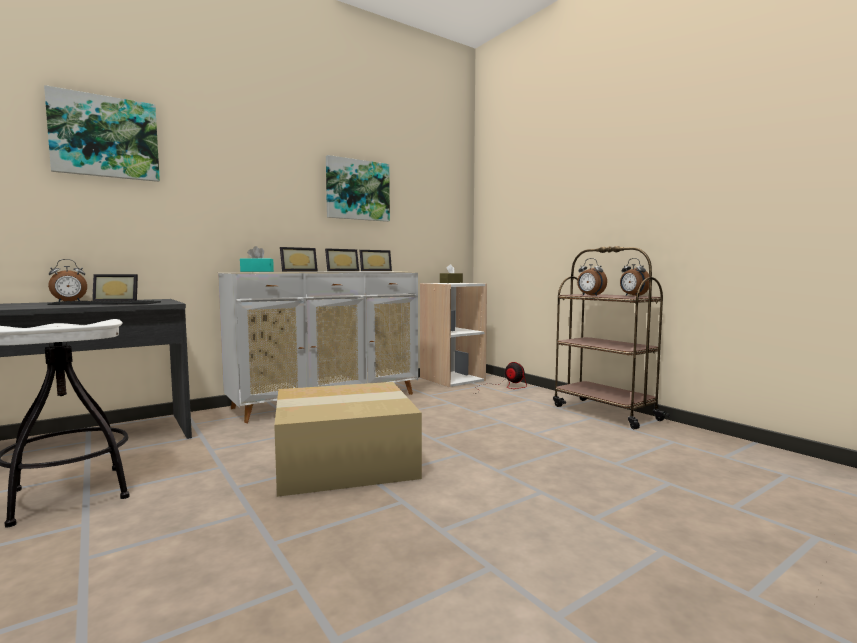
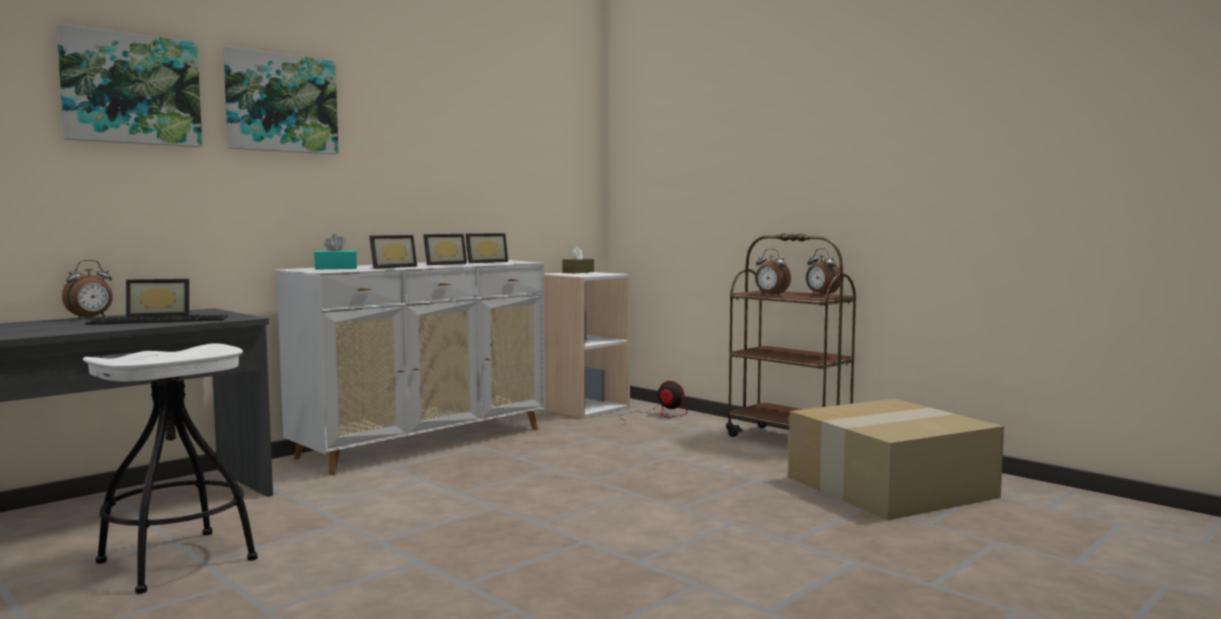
camera: 10 degrees left, 0 degrees up
cardboard box [274,382,422,497] -> cardboard box moved to [788,399,1004,520]
picture [326,155,390,222] -> picture moved to [223,46,338,154]

